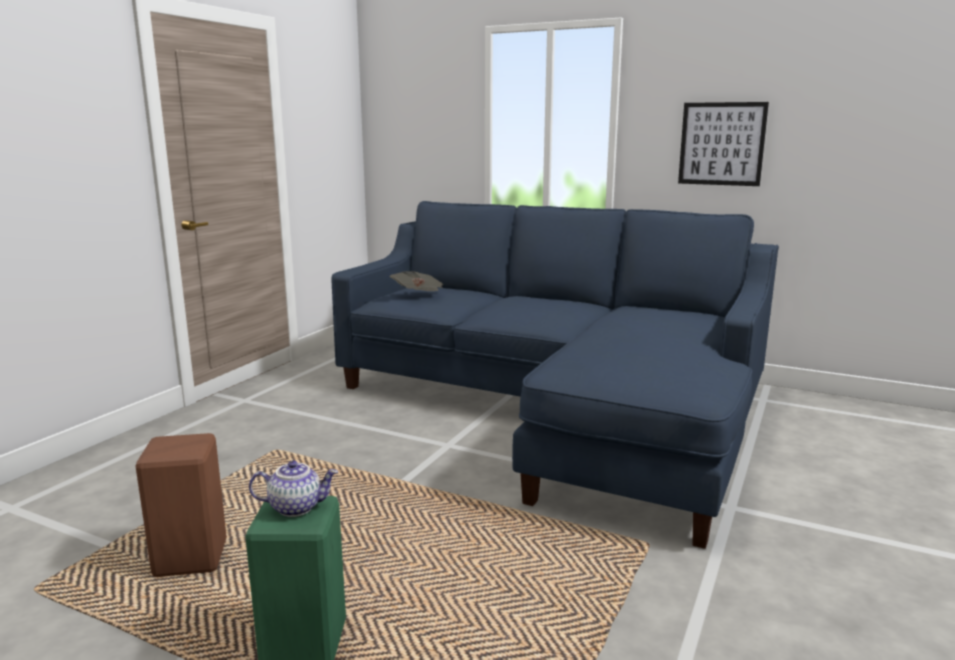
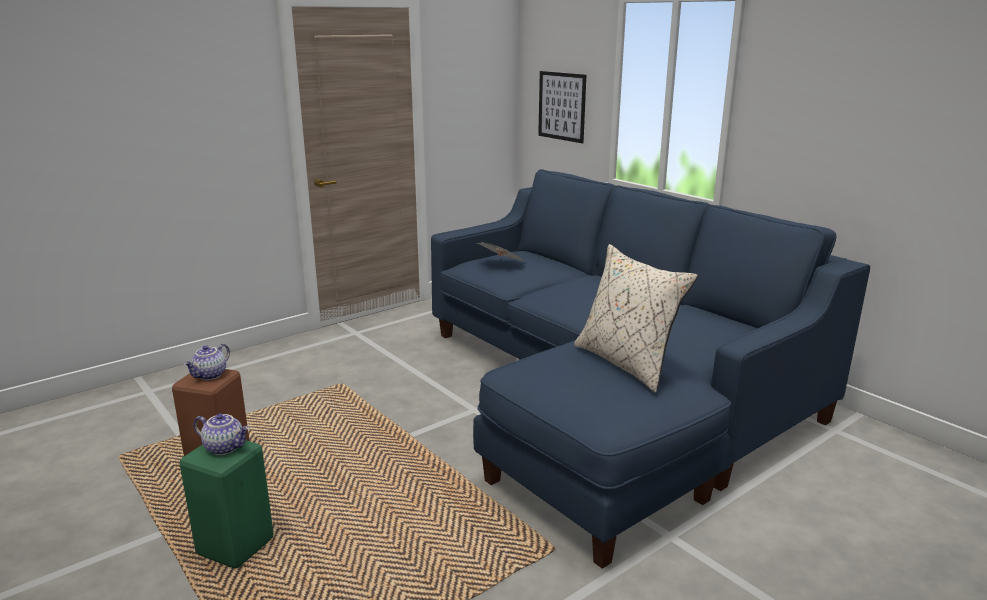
camera: 25 degrees right, 5 degrees up
picture [678,102,769,186] -> picture moved to [538,71,586,143]
none -> teapot [184,343,230,380]
none -> beige pillow [574,244,698,393]

